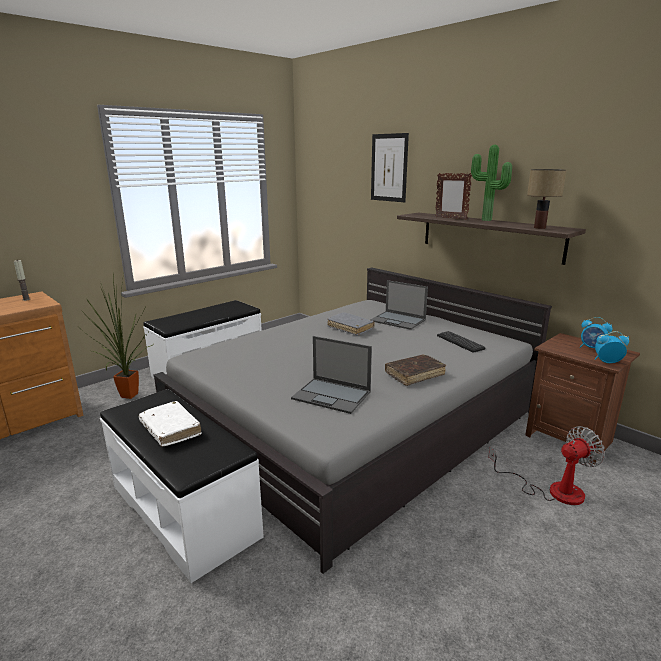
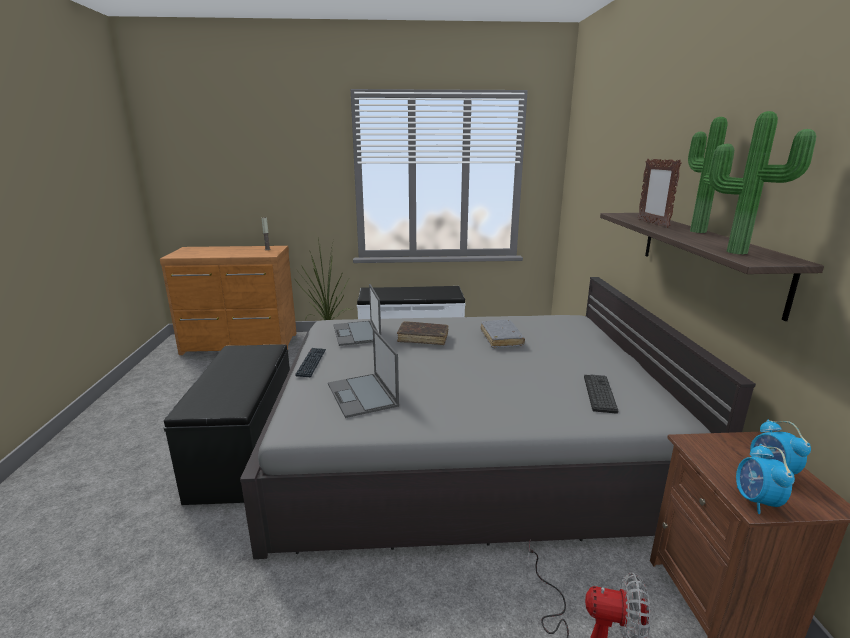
camera: 40 degrees right, 0 degrees up
white bench [100,389,264,583] -> black bench [164,344,290,505]
white book [139,401,202,447] -> none
picture [371,133,409,202] -> none
laptop [371,280,428,330] -> laptop moved to [333,284,381,346]
brown book [385,355,446,386] -> brown book moved to [397,321,448,345]
table lamp [527,169,566,229] -> potted plant [709,111,816,254]
alarm clock [594,331,629,363] -> alarm clock turned 135 degrees counterclockwise [736,444,795,514]
none -> keyboard [295,348,326,377]

